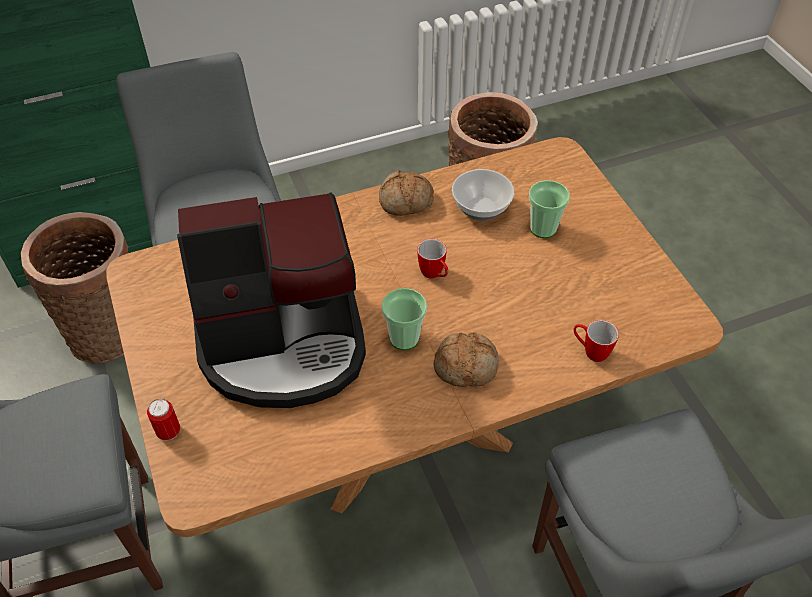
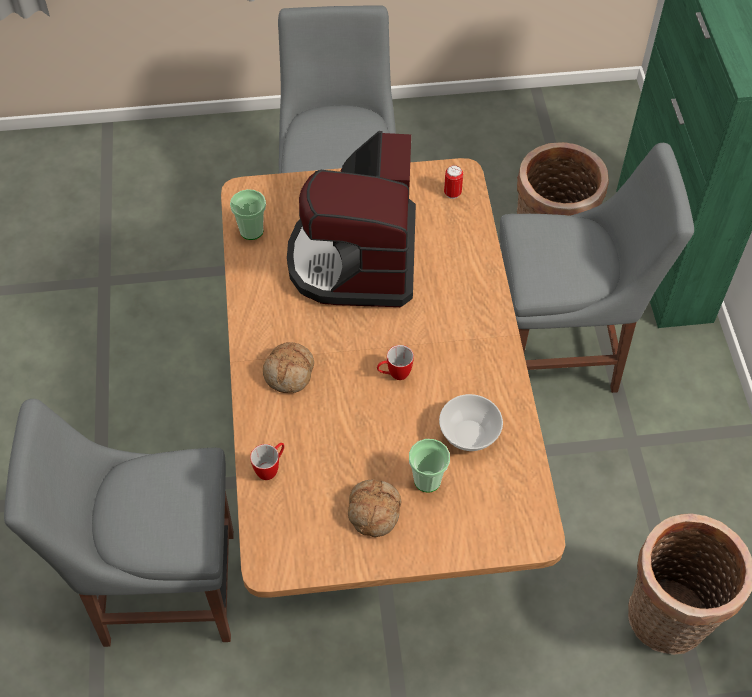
camera: 105 degrees right, 5 degrees up
can [147,399,180,440] -> can moved to [444,165,463,199]
bread [379,170,434,216] -> bread moved to [348,479,401,537]
cup [381,288,427,350] -> cup moved to [230,189,266,240]

